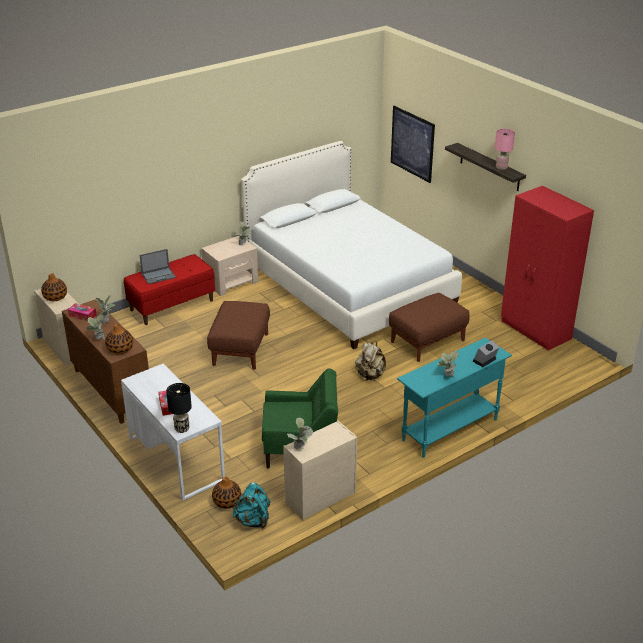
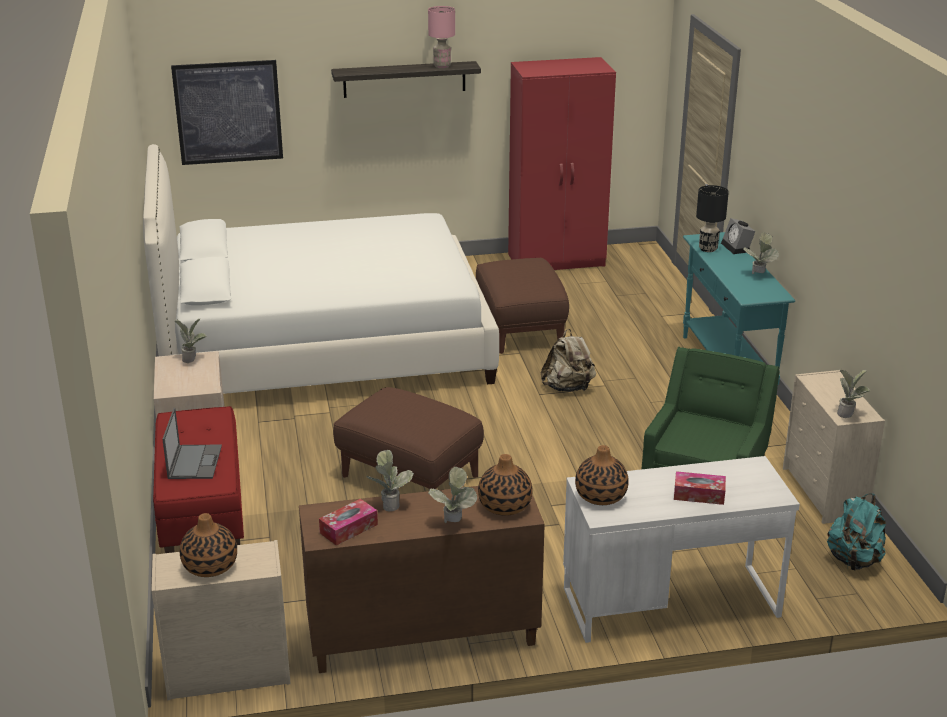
camera: 65 degrees left, 5 degrees down
black table lamp [166,383,192,433] -> black table lamp moved to [696,185,729,252]
vase [212,477,242,509] -> vase moved to [575,445,629,505]

